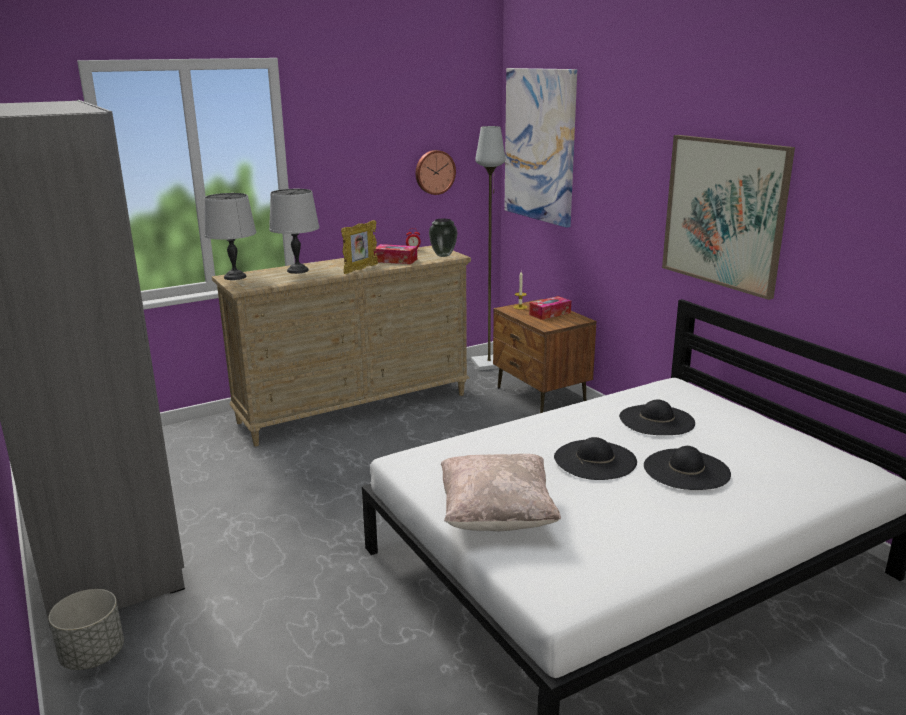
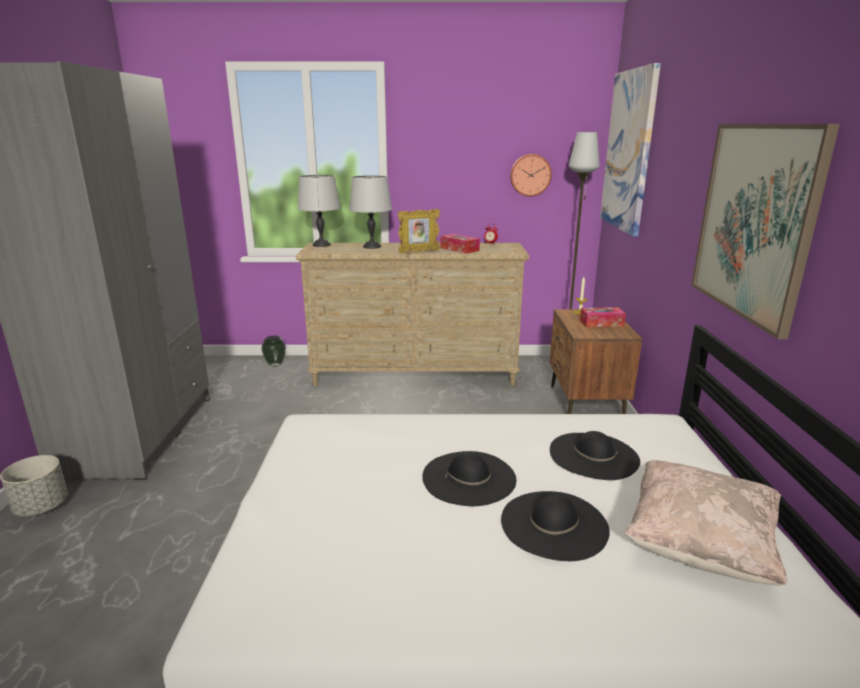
camera: 30 degrees right, 0 degrees up
vase [429,219,458,257] -> vase moved to [261,336,286,367]
beige pillow [441,454,561,531] -> beige pillow moved to [624,460,787,586]

